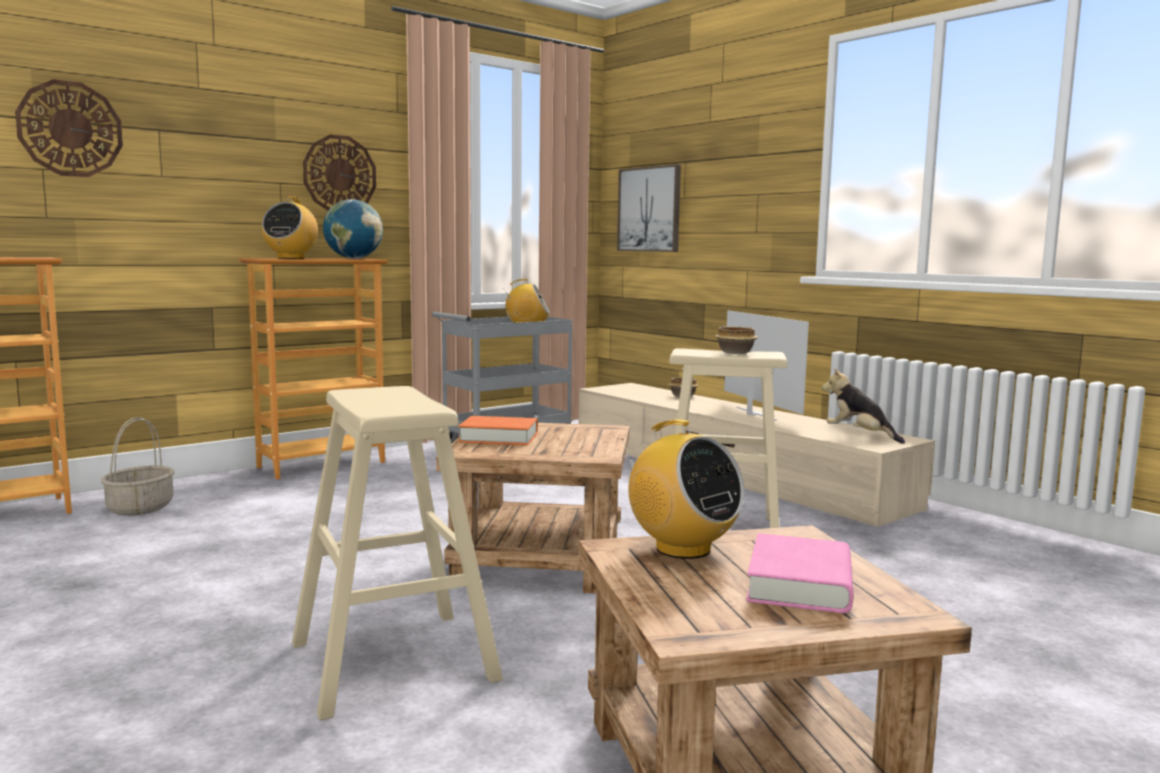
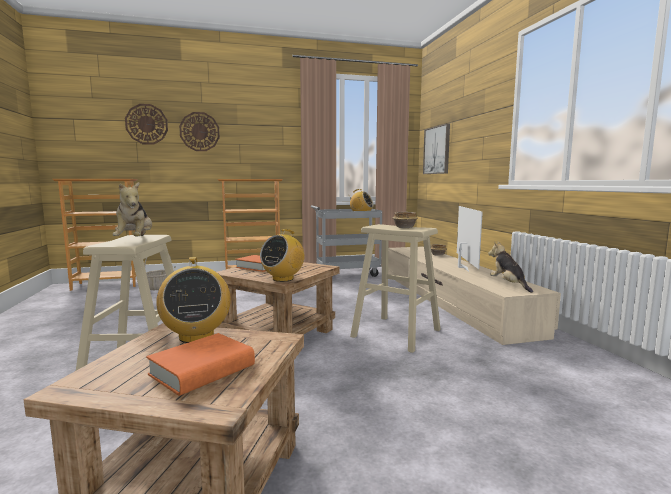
camera: 25 degrees right, 0 degrees up
radio [262,196,318,259] -> radio moved to [260,229,304,282]
wall clock [303,135,376,210] -> wall clock moved to [179,112,220,151]
globe [323,199,383,259] -> none
pink book [746,533,853,613] -> orange book [146,333,255,396]
none -> plush toy [113,182,152,236]

